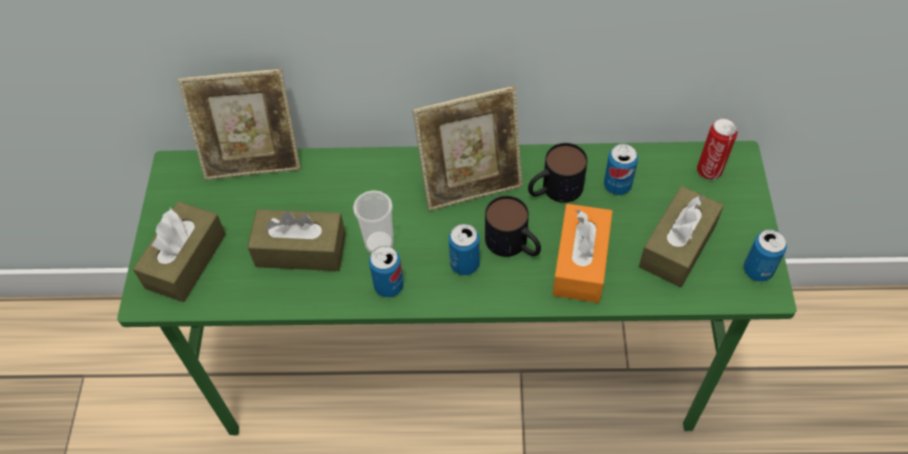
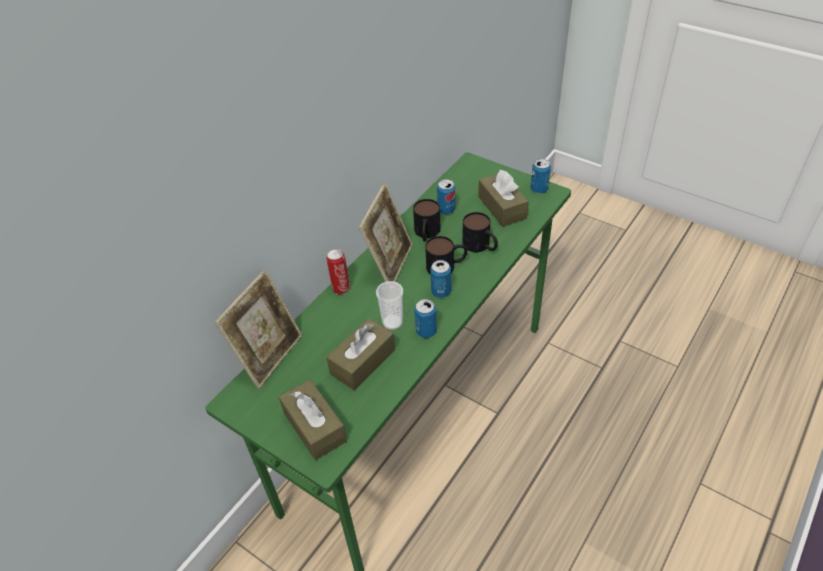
camera: 55 degrees left, 10 degrees down
orange tissue box [553,204,612,303] -> mug [463,212,498,252]
can [697,118,738,180] -> can moved to [326,249,350,294]

